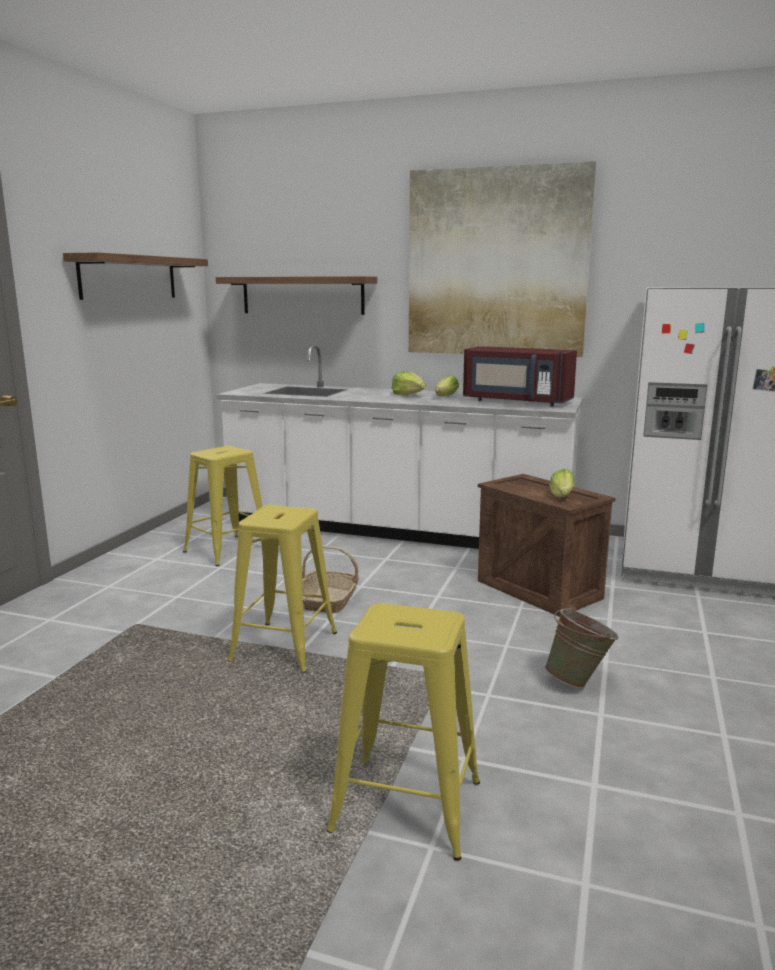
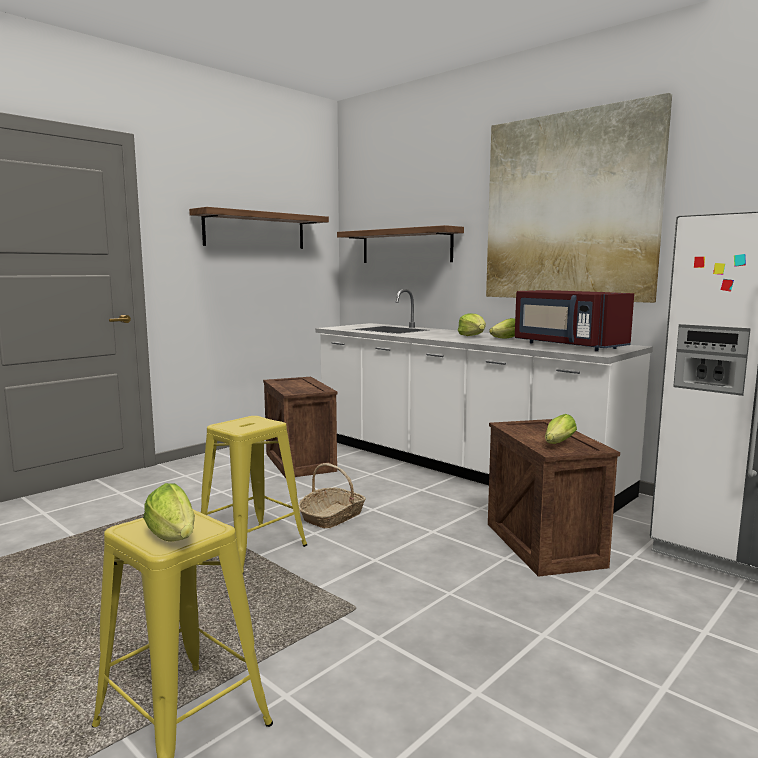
camera: 25 degrees right, 5 degrees down
yellow stool [183,446,262,566] -> crate [263,377,338,478]
green bucket [545,606,618,688] -> none
none -> lettuce [143,483,195,542]

